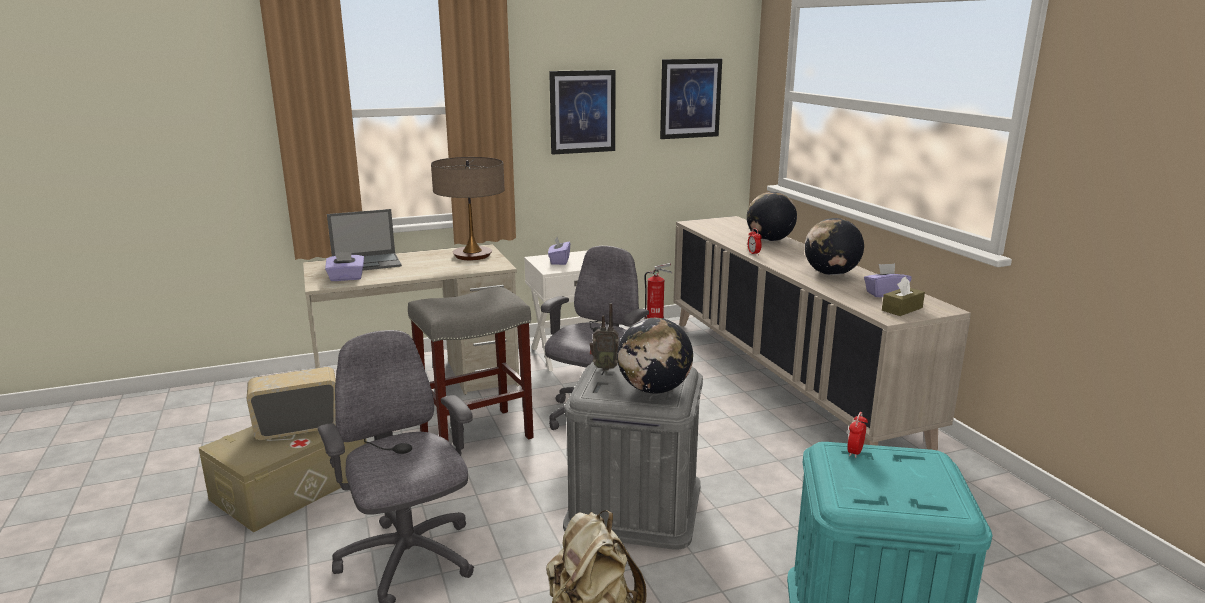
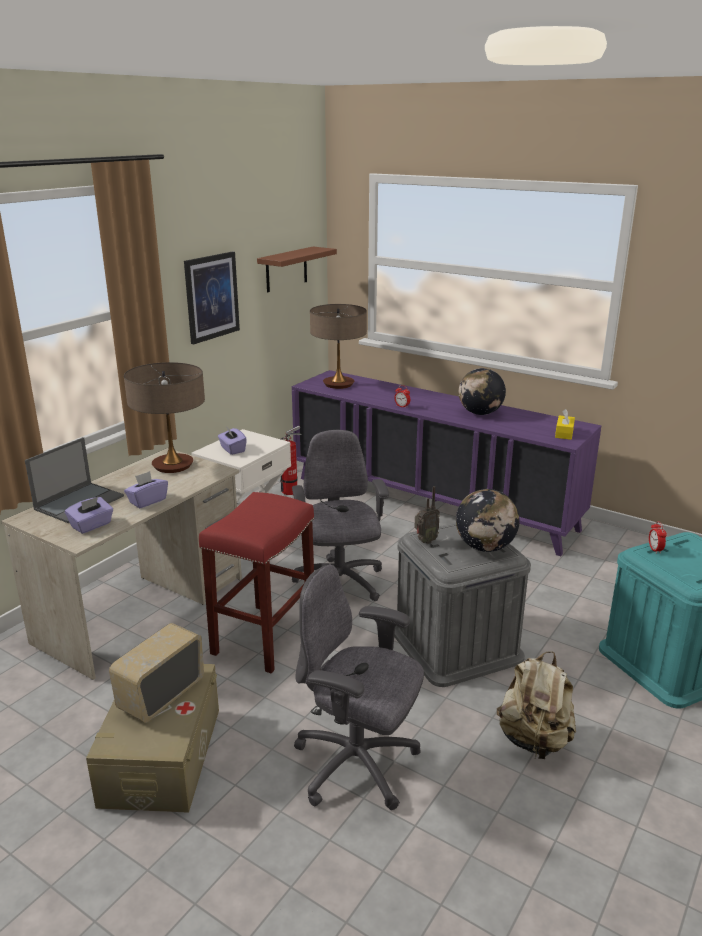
camera: 35 degrees left, 5 degrees up
grey stool [408,287,534,441] -> red stool [199,492,314,673]
picture [660,59,722,139] -> brown shelf [257,247,337,292]
beige cabinet [673,216,971,451] -> purple cabinet [292,370,601,556]
globe [747,192,797,241] -> none
purple tissue box [864,263,912,297] -> purple tissue box moved to [124,471,168,508]
brown tissue box [882,276,925,316] -> yellow tissue box [555,409,575,440]
none -> table lamp [310,304,367,389]

